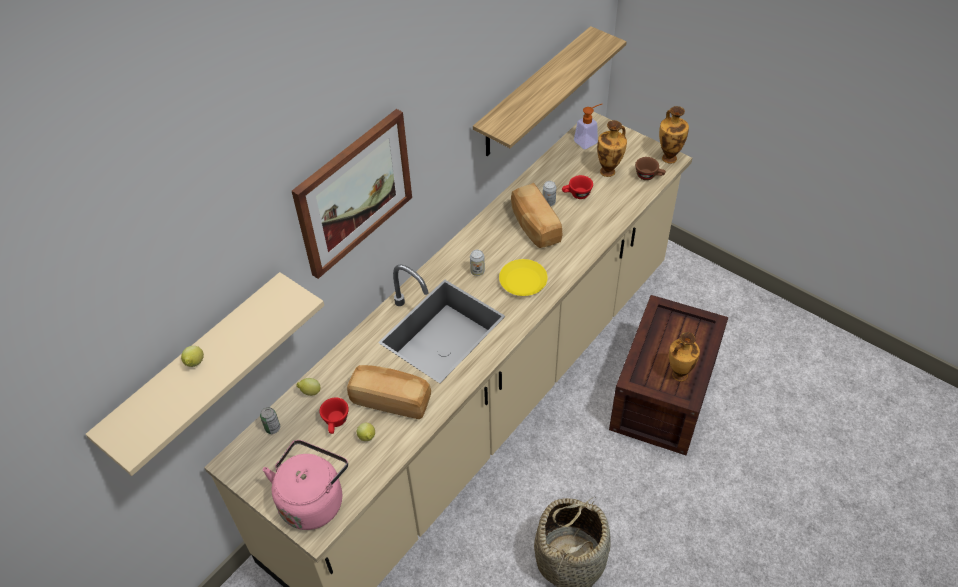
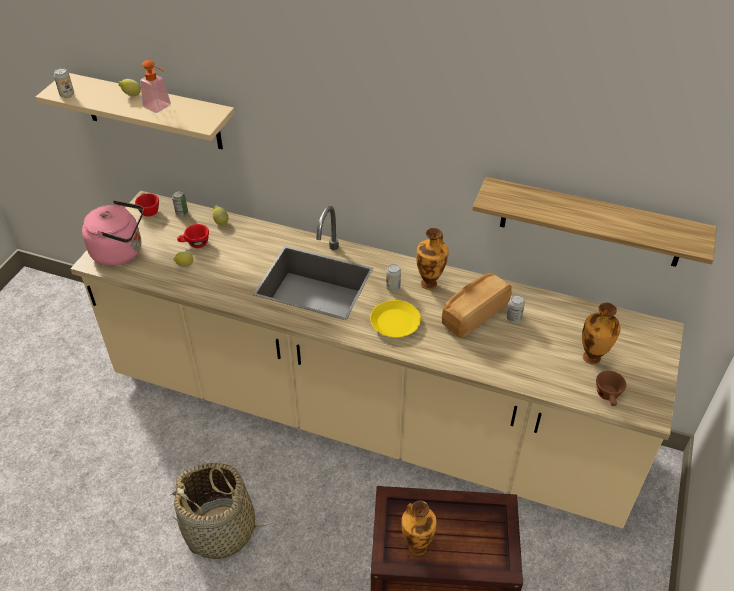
camera: 70 degrees right, 5 degrees down
picture [292,109,412,279] -> none
bread [347,365,431,419] -> none
red cup [562,175,593,199] -> red cup moved to [135,193,159,217]
soap dispenser [574,104,602,149] -> soap dispenser moved to [140,60,171,113]
vase [659,106,689,164] -> vase moved to [416,228,449,290]
none -> can [54,68,74,98]

